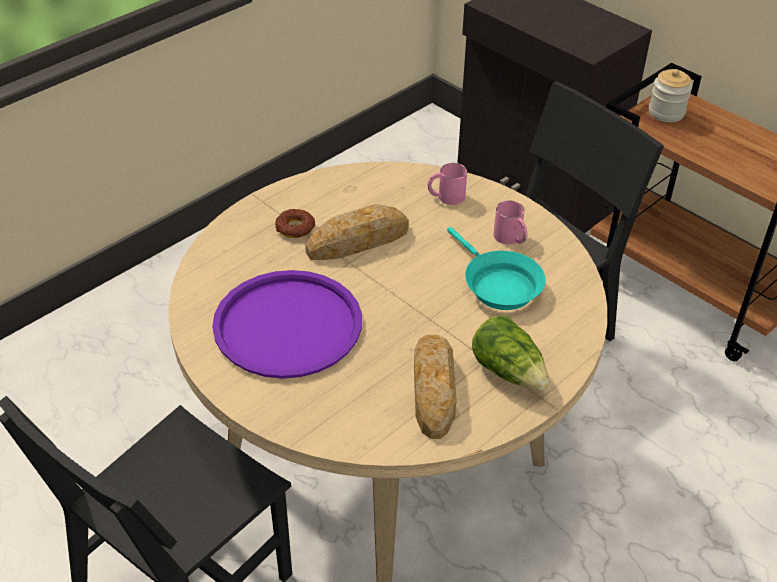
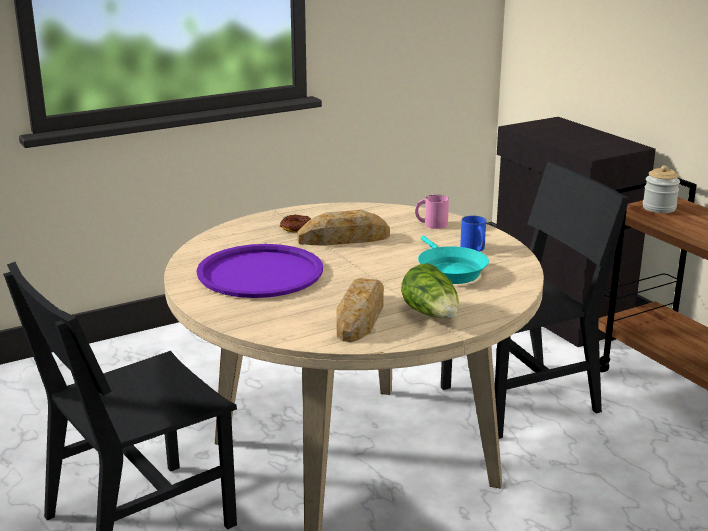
camera: 15 degrees right, 20 degrees down
pink mug [493,200,527,244] -> blue mug [460,216,486,252]

